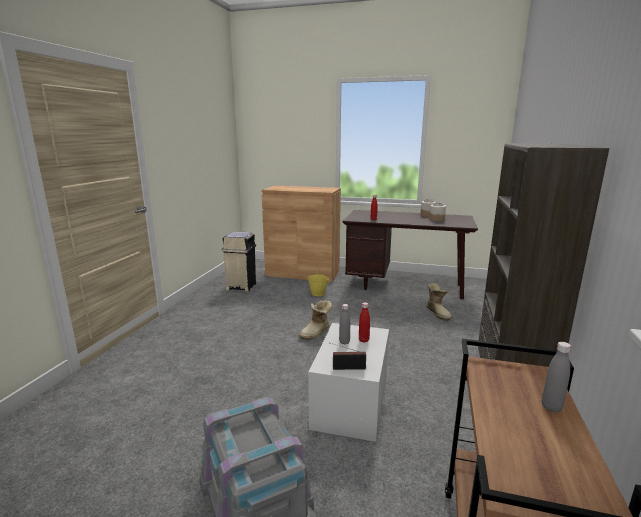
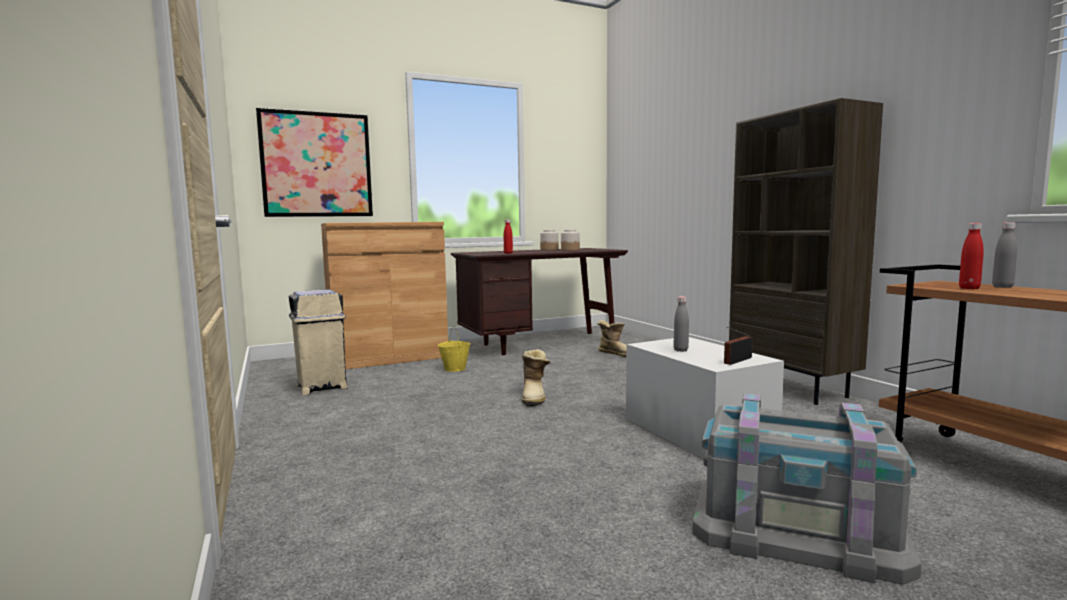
camera: 40 degrees left, 10 degrees down
red bottle [359,302,370,343] -> red bottle moved to [959,223,984,289]
none -> picture [256,108,373,217]

